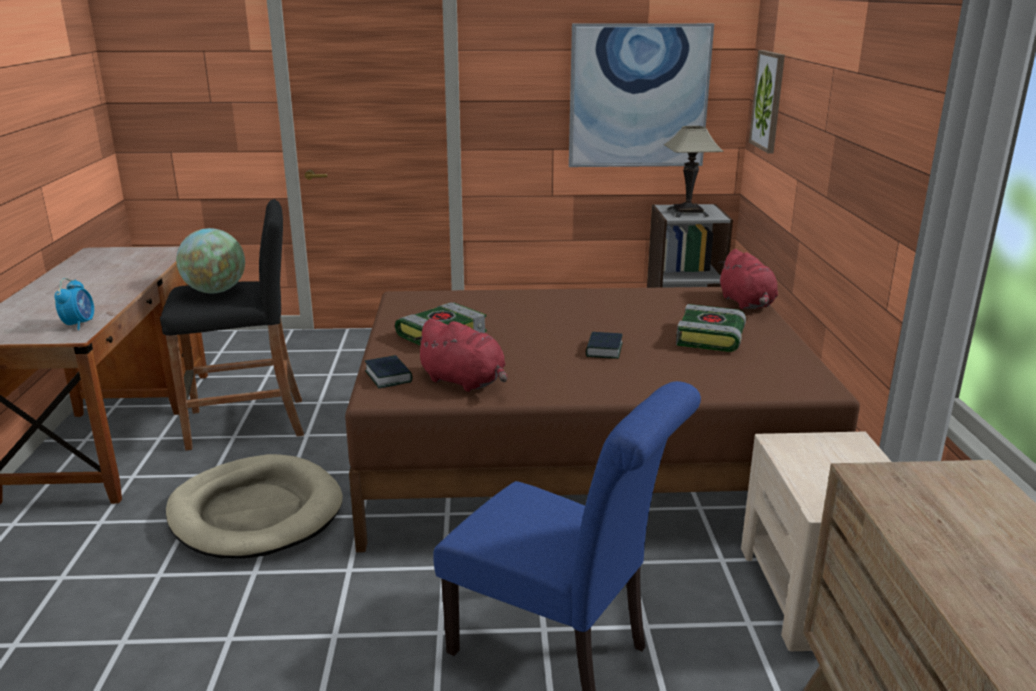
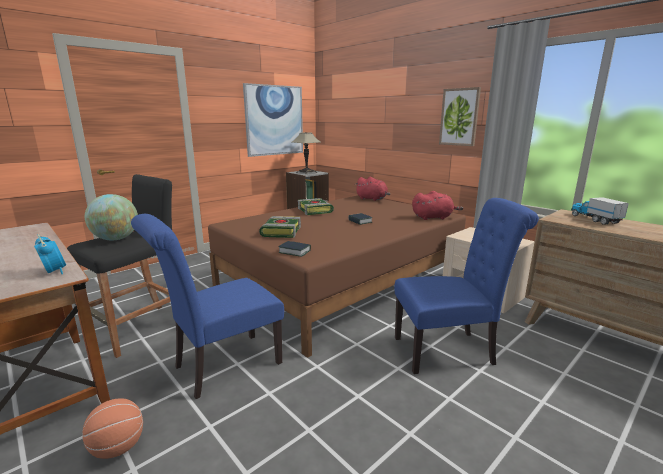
camera: 40 degrees left, 5 degrees down
beige dog bed [166,454,343,559] -> blue chair [131,214,284,399]
red plush toy [414,318,507,392] -> red plush toy moved to [412,191,464,220]
book [676,304,746,352] -> book moved to [298,198,334,215]
picture [749,50,785,154] -> picture moved to [439,87,481,146]
none -> basketball [82,398,143,459]
none -> toy truck [571,197,629,225]

